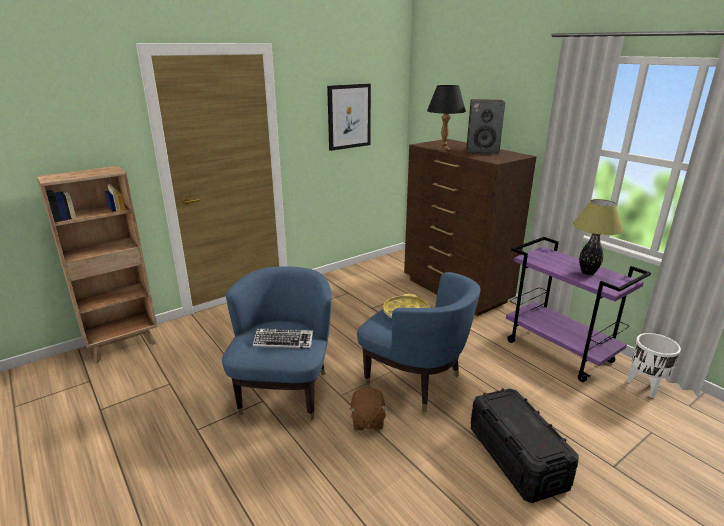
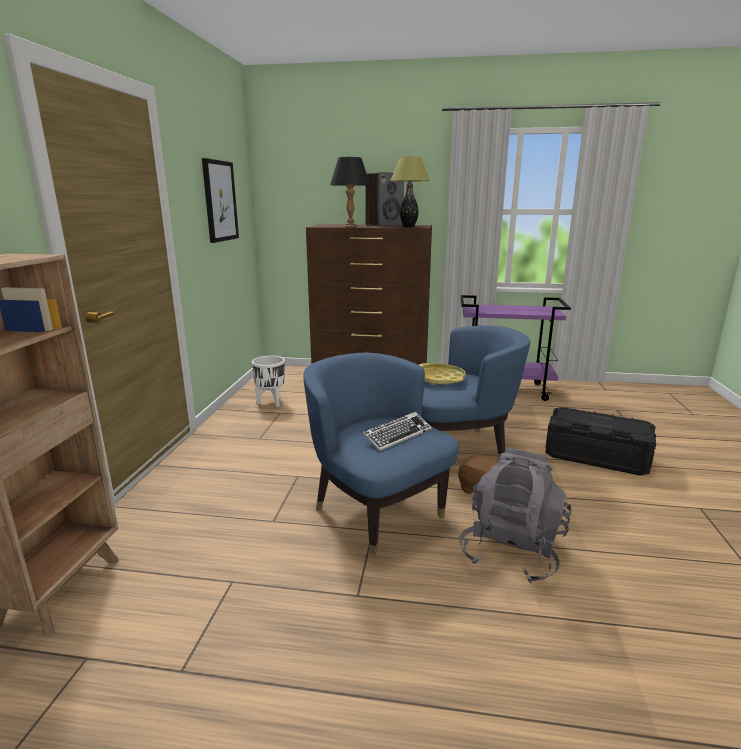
camera: 45 degrees left, 5 degrees down
table lamp [573,199,624,275] -> table lamp moved to [390,156,430,227]
white planter [627,333,681,398] -> white planter moved to [252,356,285,407]
none -> grey backpack [459,447,572,584]

